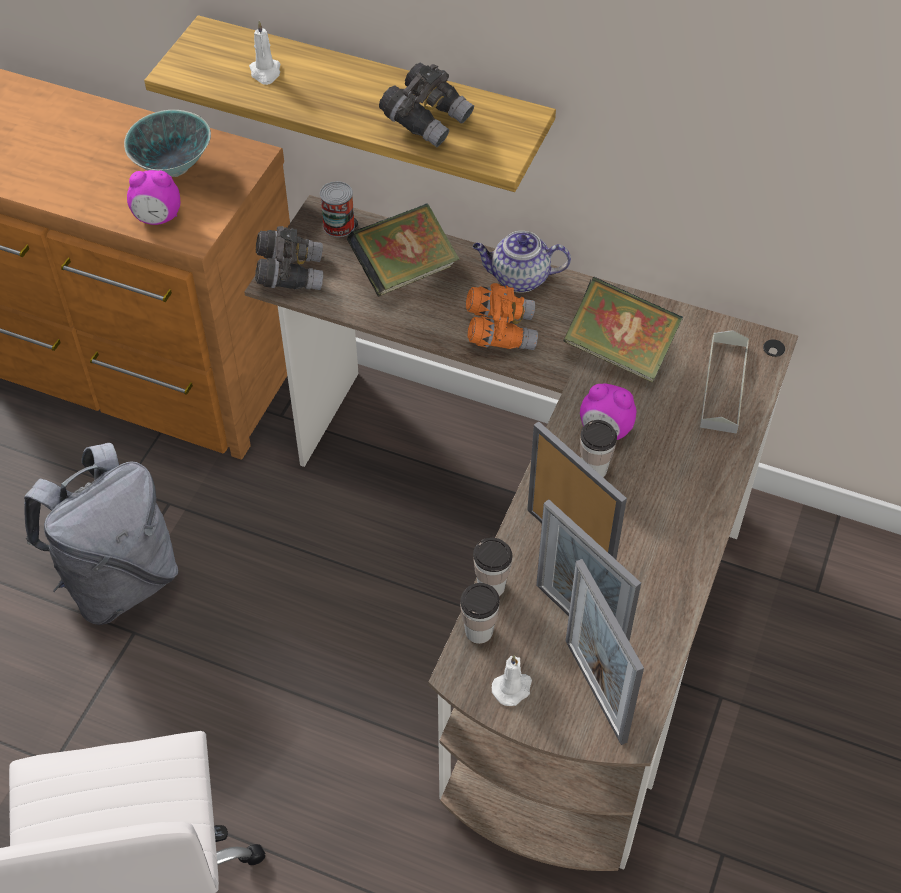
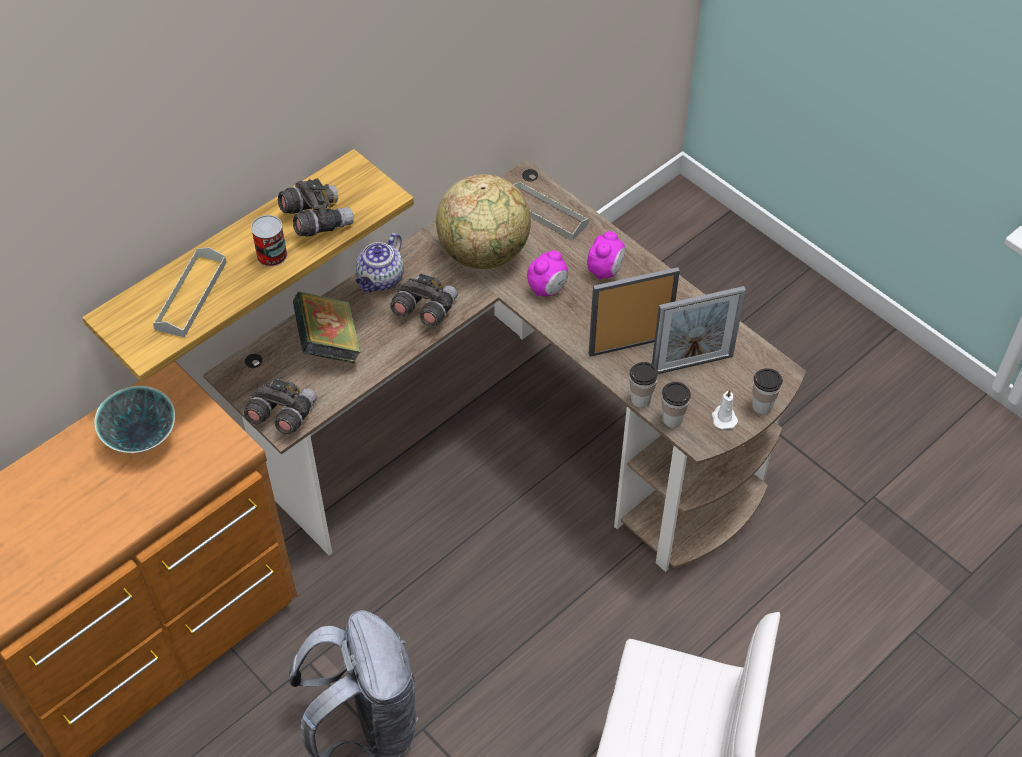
camera: 65 degrees left, 0 degrees up
alarm clock [127,170,180,225] -> alarm clock moved to [587,231,625,281]
white candle [249,21,280,85] -> grey tray [153,247,227,338]
can [320,181,355,237] -> can moved to [251,215,287,267]
orange binoculars [466,283,538,350] -> grey binoculars [390,273,457,327]
book [563,277,683,382] -> globe [436,174,531,269]
picture frame [566,559,644,745] -> none
cup [580,420,617,477] -> cup moved to [752,368,783,414]

